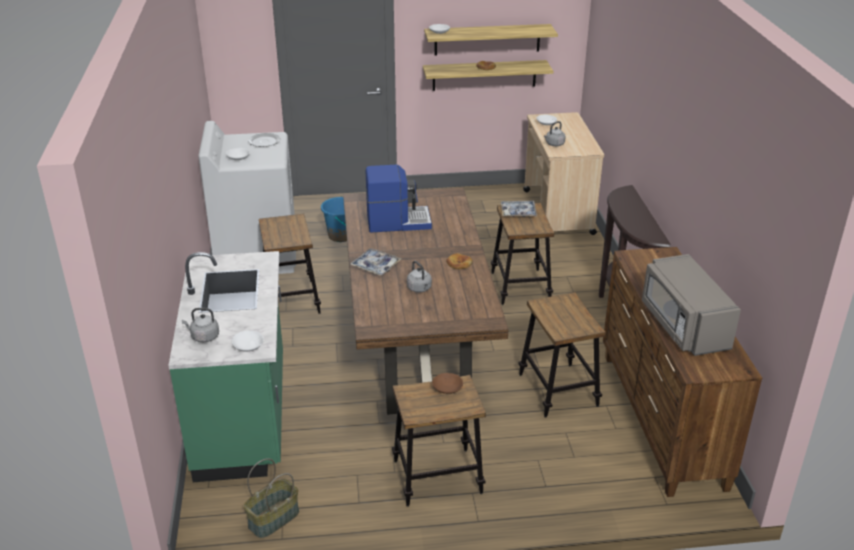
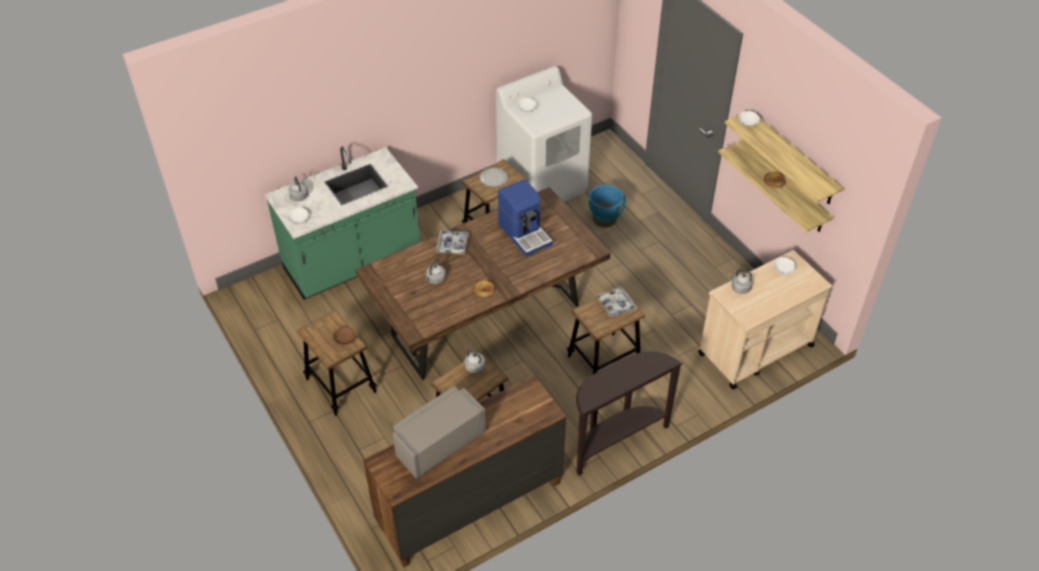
camera: 65 degrees right, 15 degrees up
basket [244,458,299,538] -> none
plate [248,133,281,147] -> plate moved to [480,168,508,187]
none -> grey kettle [464,349,488,373]

